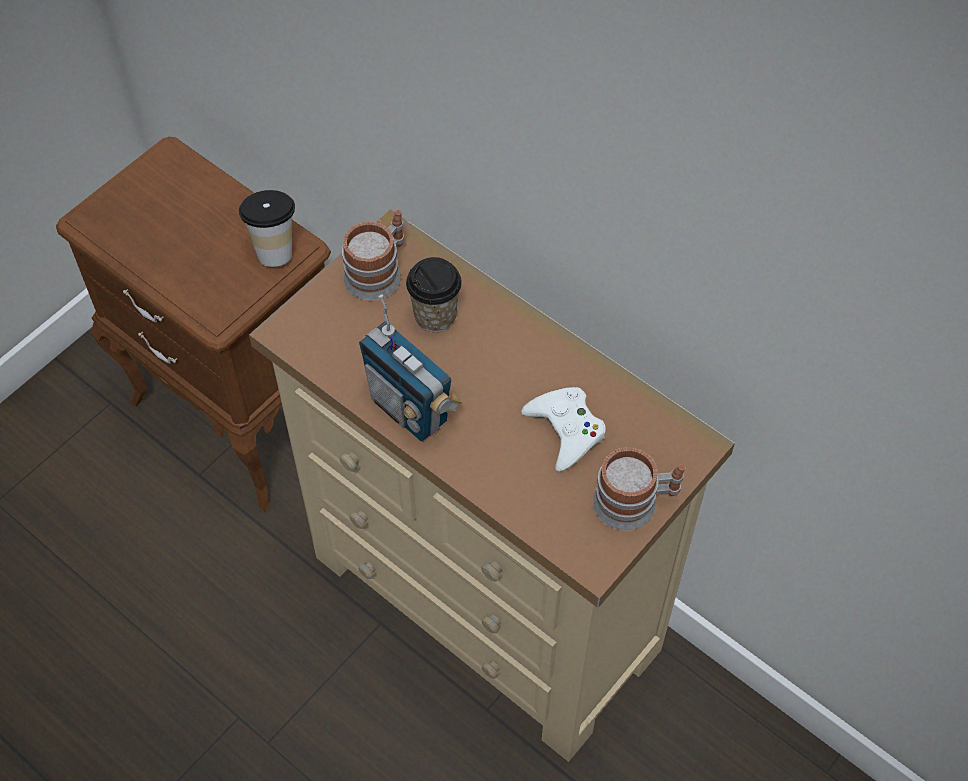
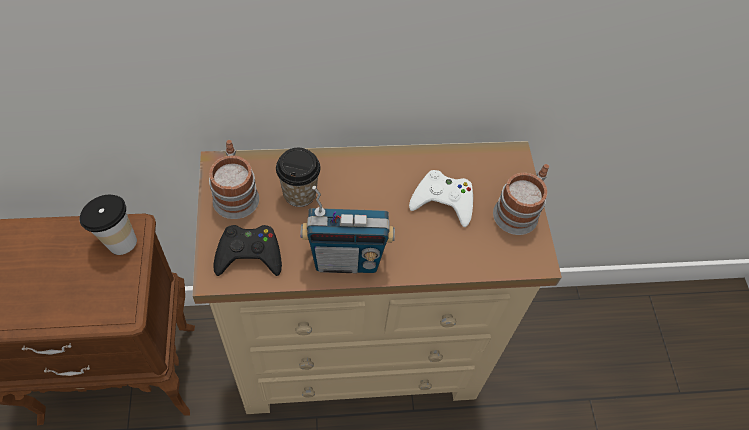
camera: 50 degrees left, 0 degrees up
none -> black game controller [213,225,282,276]

